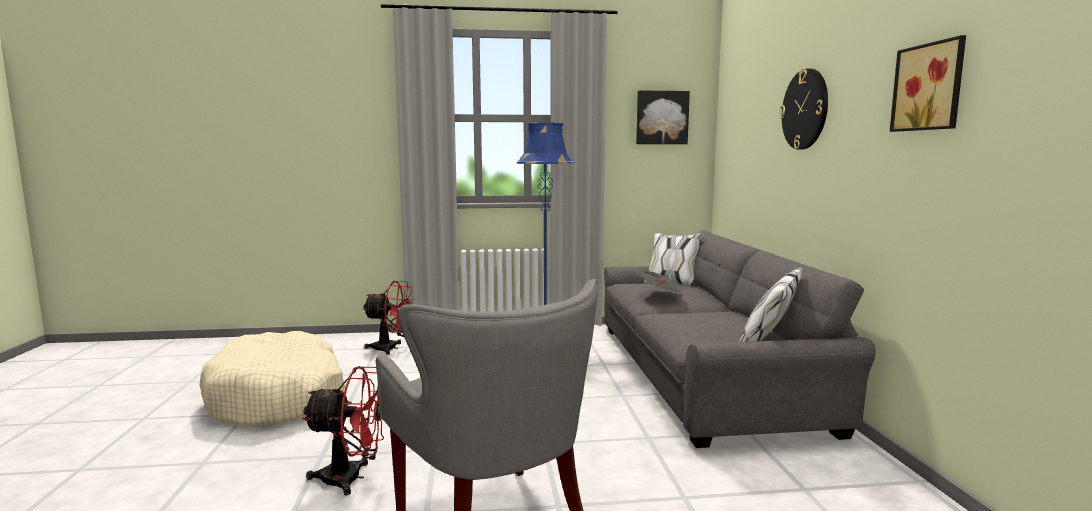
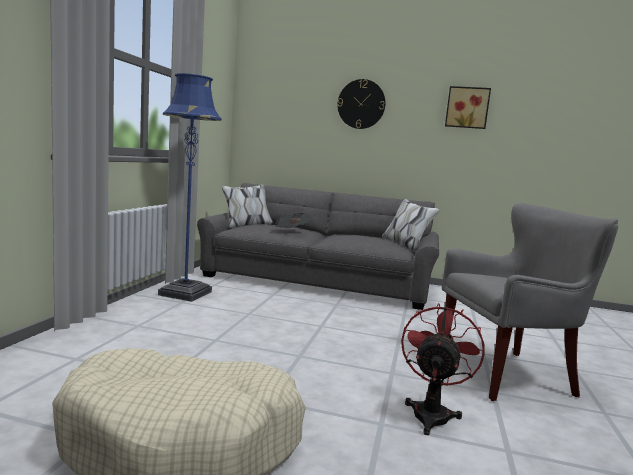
camera: 70 degrees left, 0 degrees up
red fan [363,281,414,355] -> none
picture [636,90,690,144] -> none

